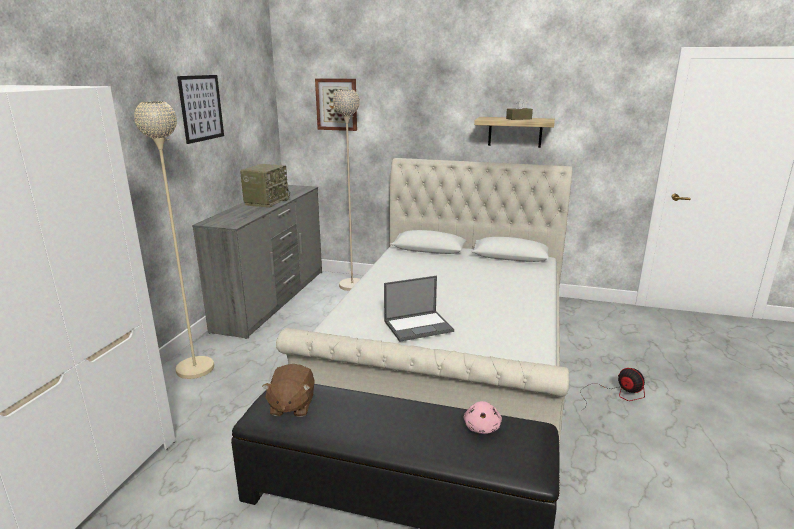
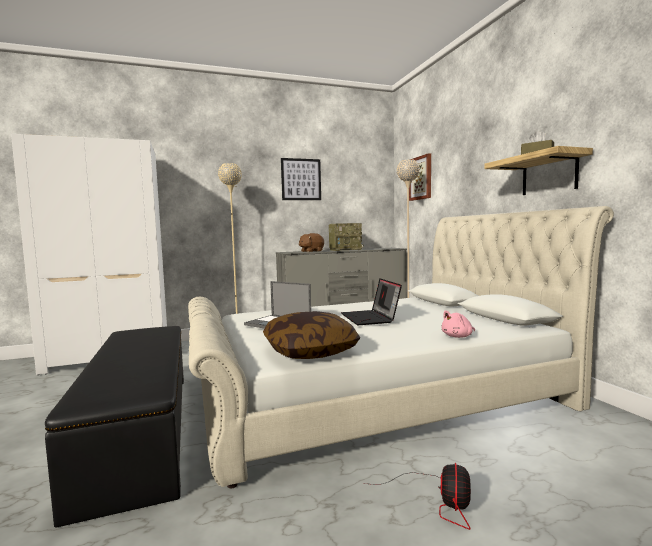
camera: 55 degrees right, 15 degrees down
brown plush toy [262,364,315,417] -> brown plush toy moved to [299,233,324,252]
pink plush toy [464,401,502,434] -> pink plush toy moved to [441,310,475,338]
none -> pillow [263,311,360,359]
none -> laptop [341,278,402,325]

